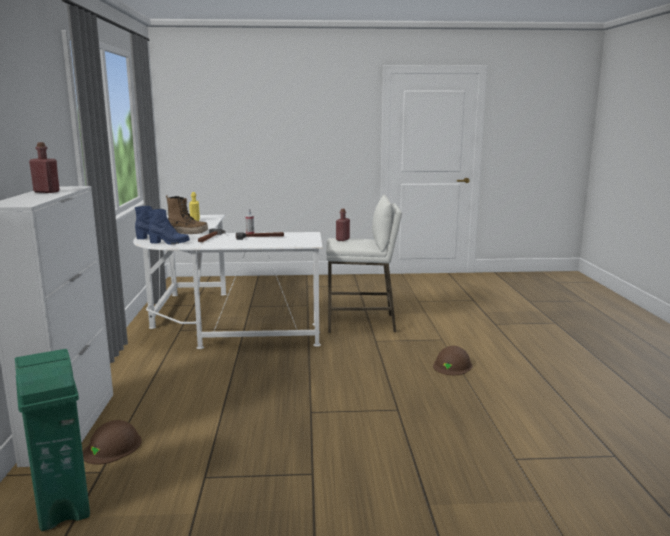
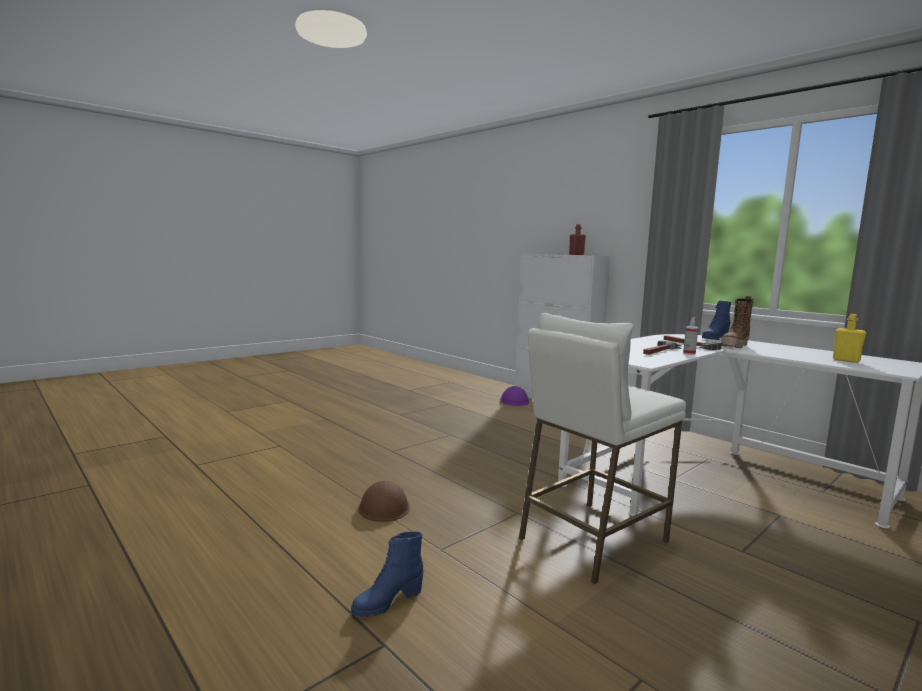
camera: 140 degrees right, 5 degrees down
green trash can [15,349,90,531] -> none
brown hard hat [83,420,142,464] -> purple hard hat [500,386,530,406]
blue boot [148,209,190,245] -> blue boot moved to [351,531,423,617]
red bottle [336,209,350,241] -> none

